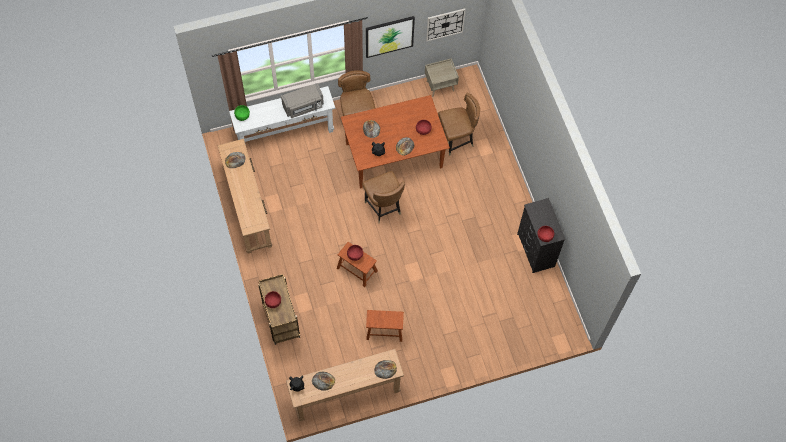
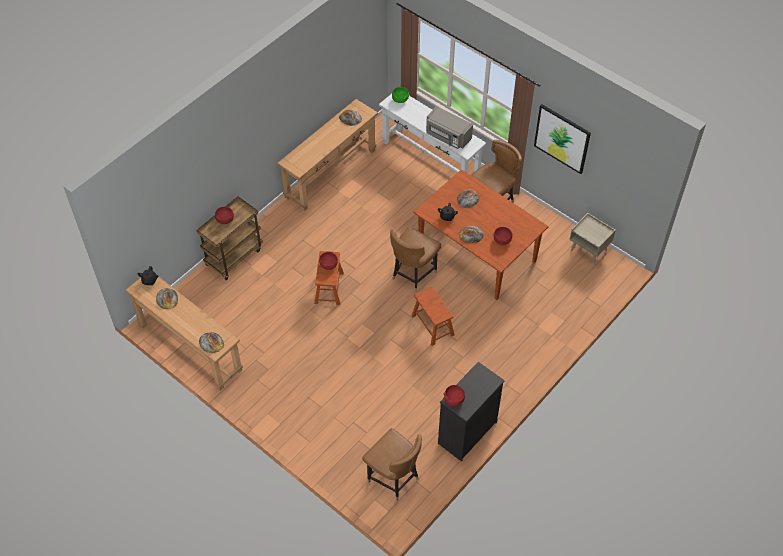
camera: 60 degrees right, 10 degrees down
brown stool [366,310,404,342] -> brown stool moved to [411,287,455,346]
wall clock [426,9,466,41] -> none
brown chair [438,93,480,156] -> brown chair moved to [362,428,422,501]

